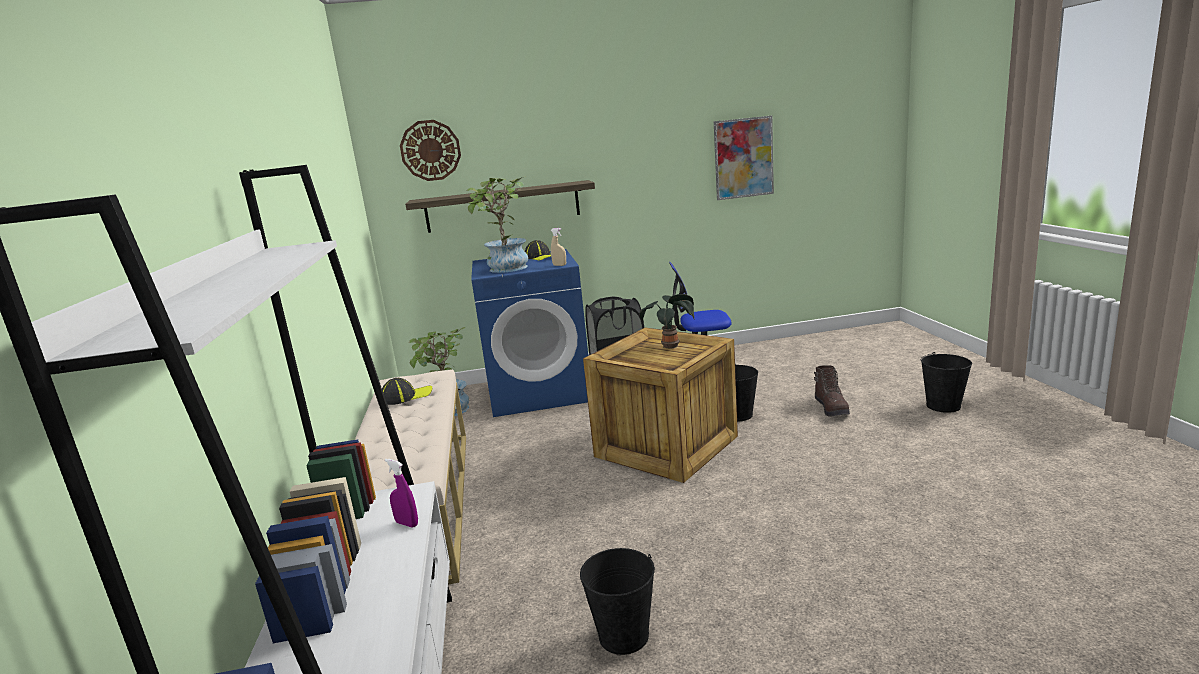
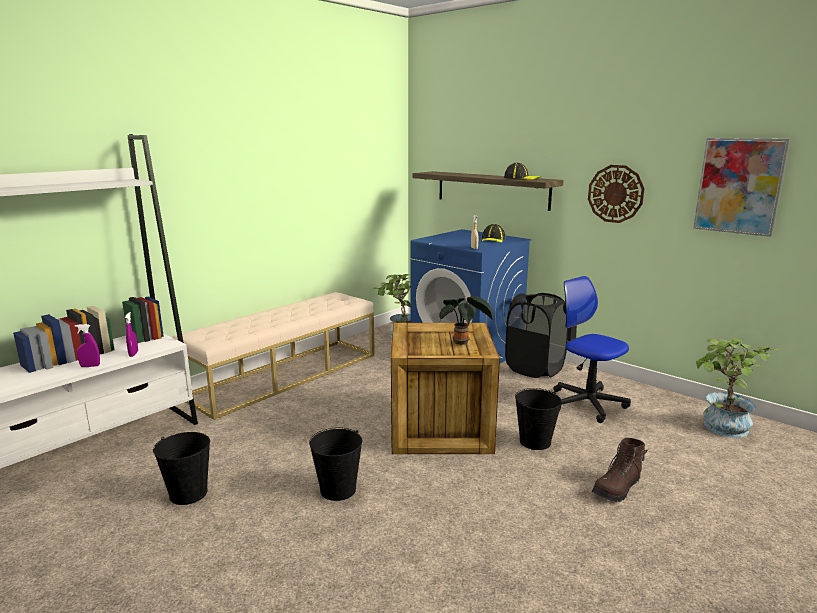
camera: 50 degrees right, 0 degrees up
cap [382,378,432,405] -> cap moved to [504,163,541,180]
wall clock [400,120,461,181] -> wall clock moved to [588,165,645,223]
potted plant [467,176,528,273] -> potted plant moved to [695,338,779,437]
black bucket [921,352,972,413] -> black bucket moved to [309,427,362,501]
none -> purple spray bottle [75,324,100,367]

